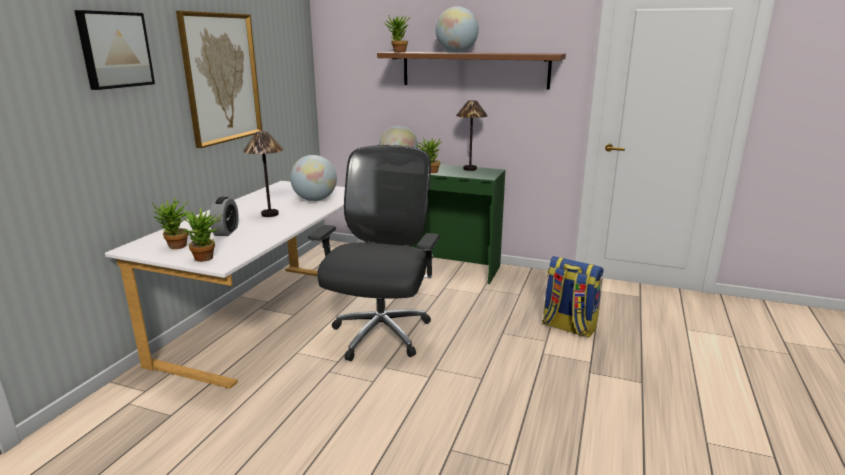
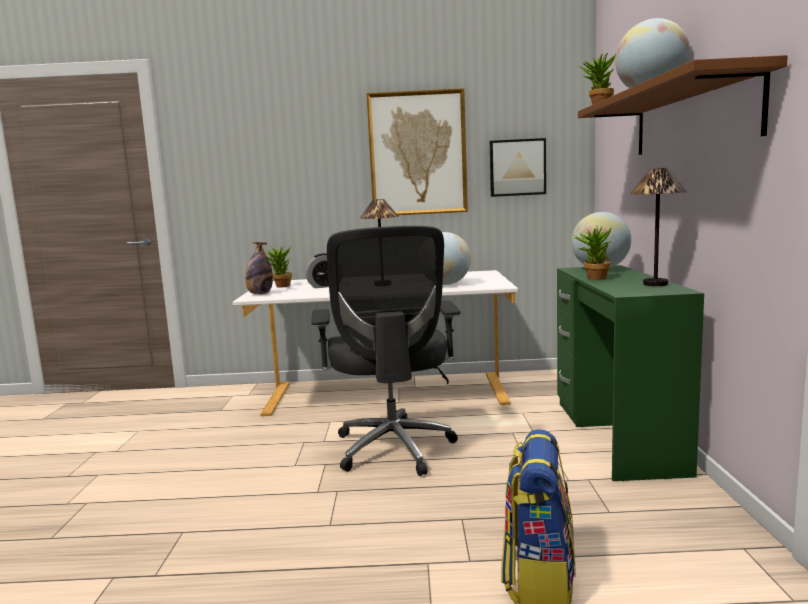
camera: 70 degrees right, 10 degrees down
picture [74,10,155,90] -> picture moved to [490,138,546,197]
potted plant [183,207,222,262] -> bottle [245,242,273,294]
office chair [308,145,440,361] -> office chair turned 90 degrees clockwise [311,226,461,476]

